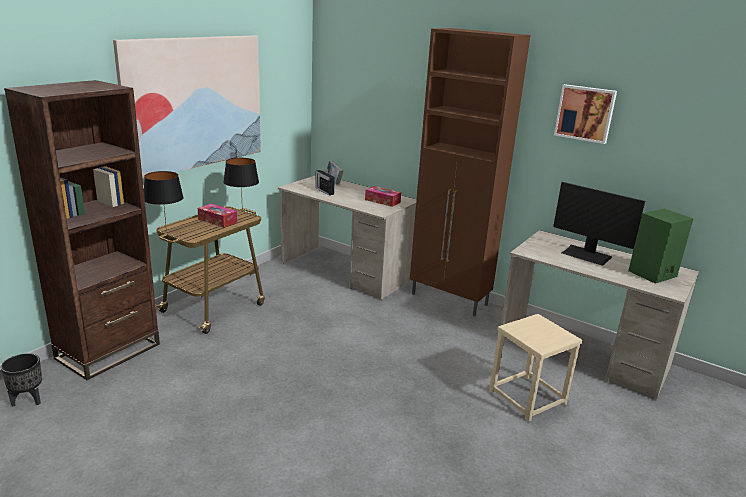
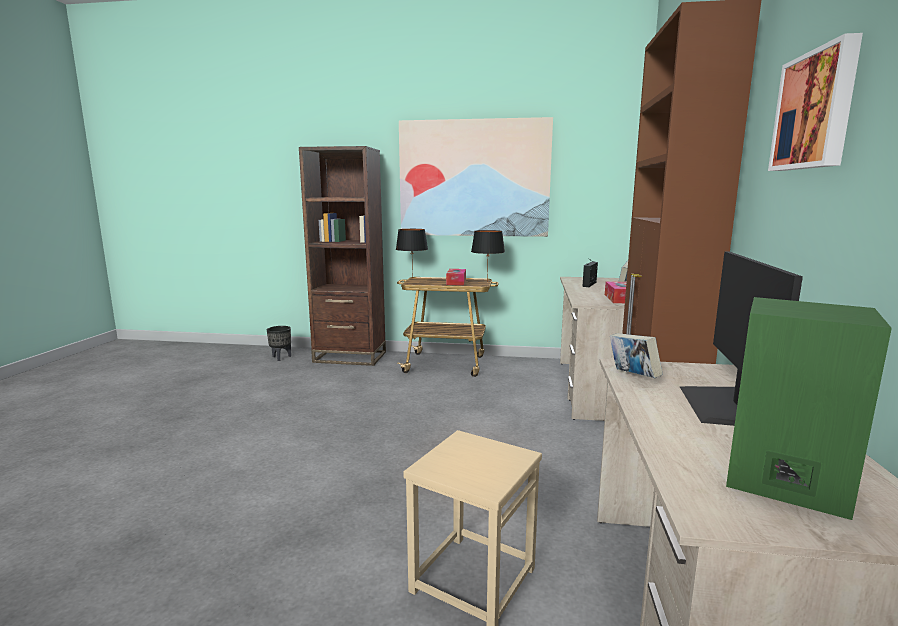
camera: 65 degrees right, 10 degrees down
none -> book [610,333,663,378]

